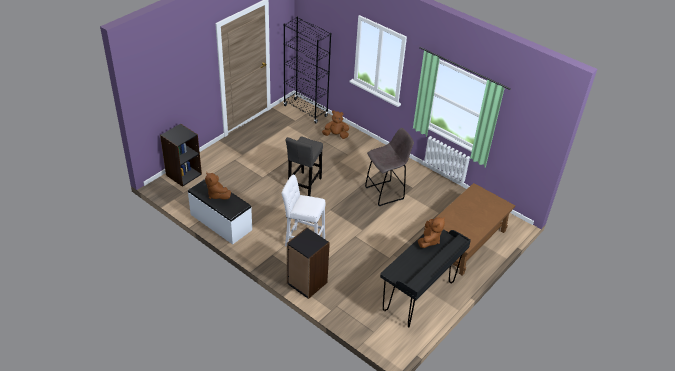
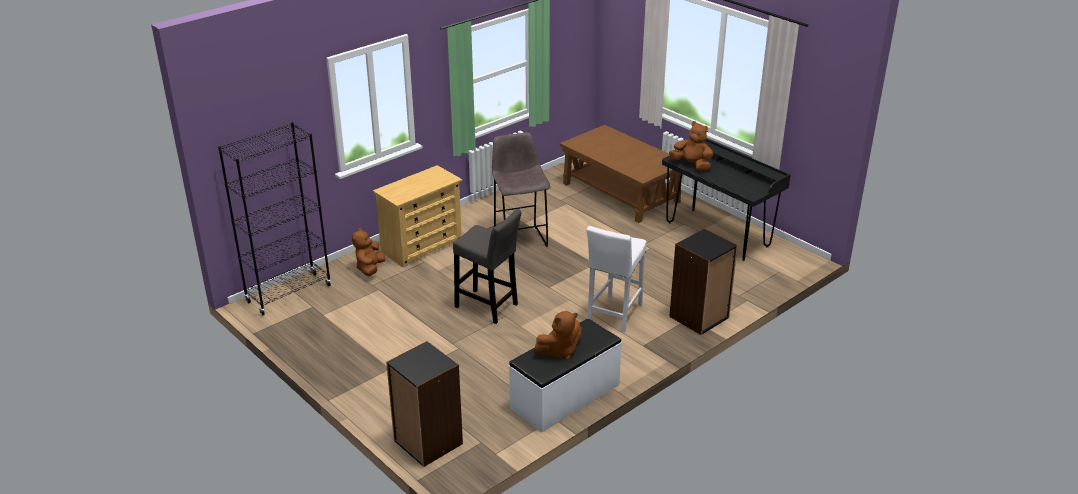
camera: 80 degrees left, 10 degrees down
none -> beige dresser [373,165,462,268]

